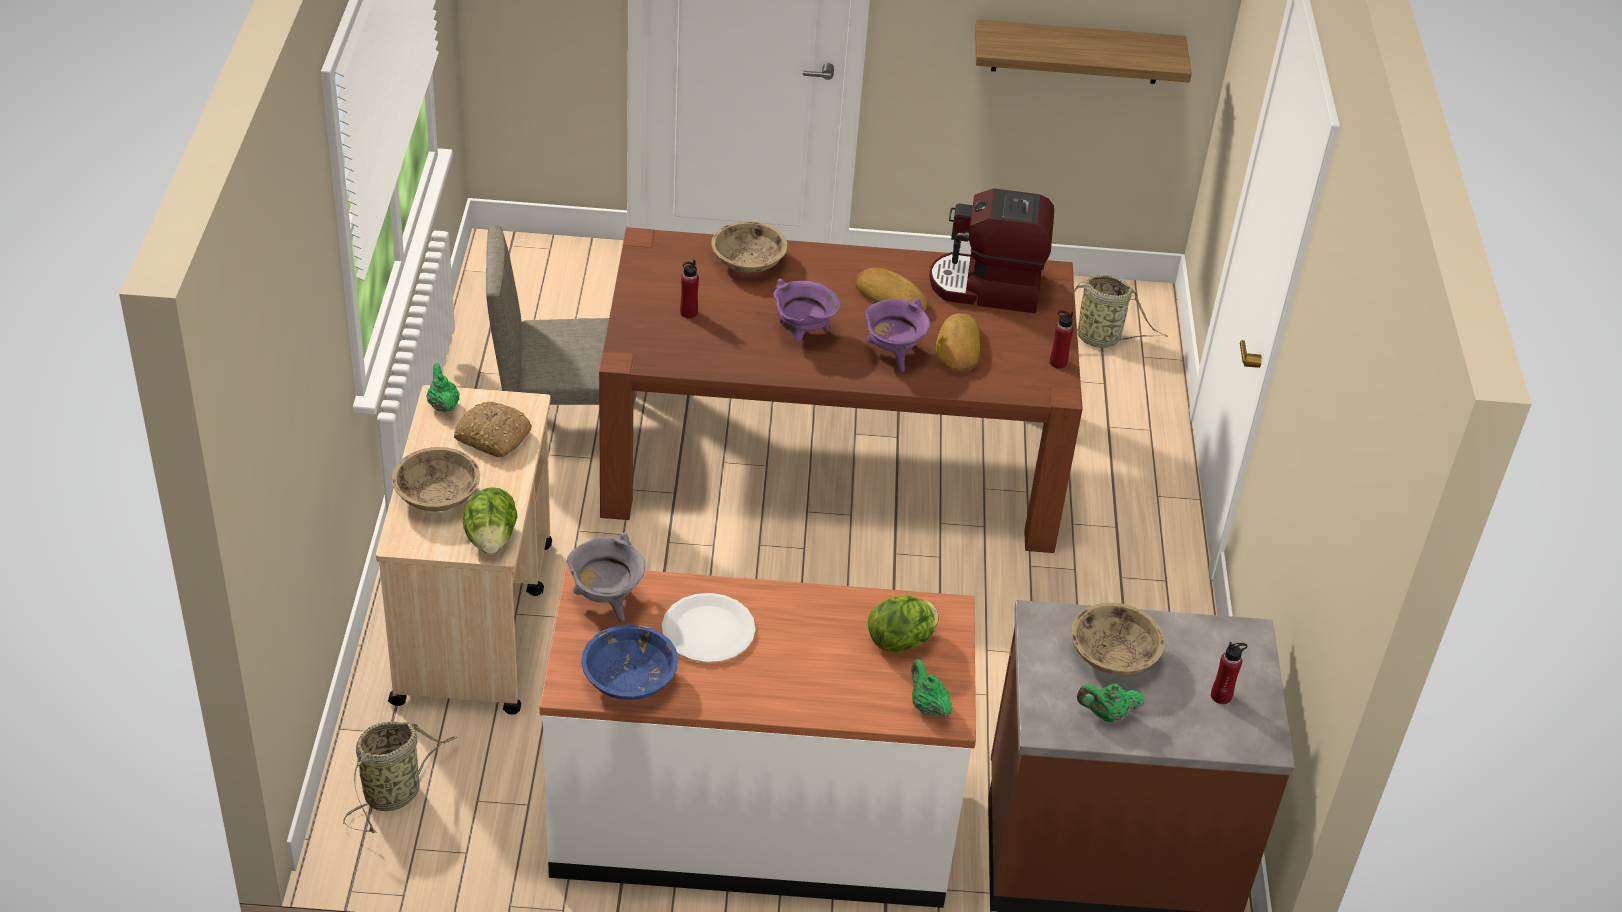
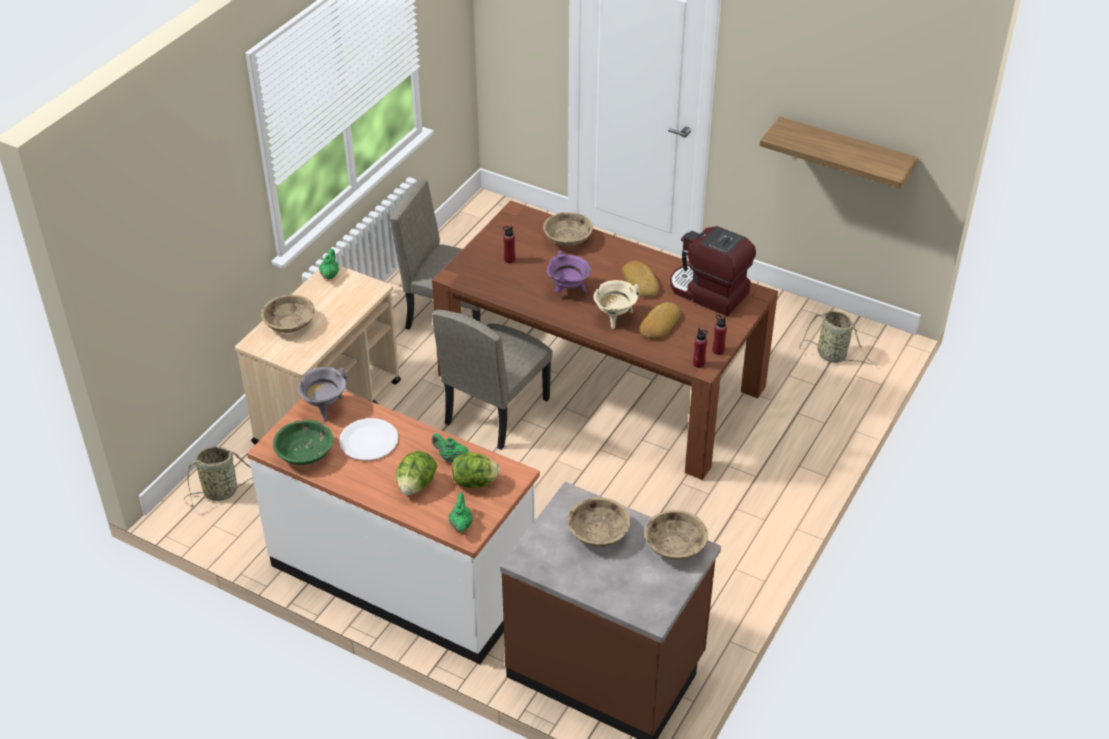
camera: 30 degrees right, 0 degrees up
bread [454,402,532,457] -> none
lettuce [463,487,518,554] -> lettuce moved to [396,451,437,495]
blue bowl [581,624,678,700] -> green bowl [273,420,333,465]
purple cooking pot [865,298,930,372] -> beige cooking pot [593,280,640,329]
green teapot [1077,683,1145,722] -> green teapot moved to [432,433,469,463]
red bottle [1211,642,1247,704] -> red bottle moved to [693,328,708,368]
none -> beige chair [432,310,552,450]
none -> beige bowl [645,510,708,560]

